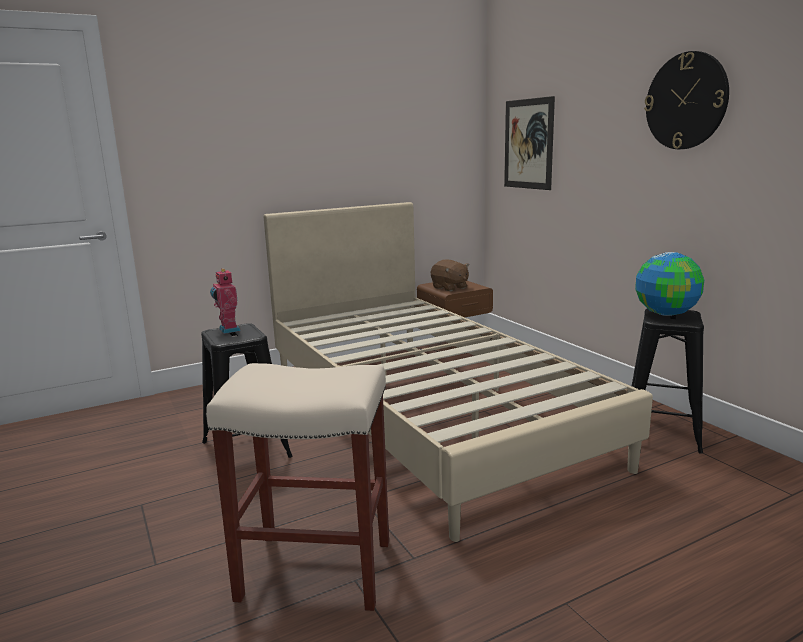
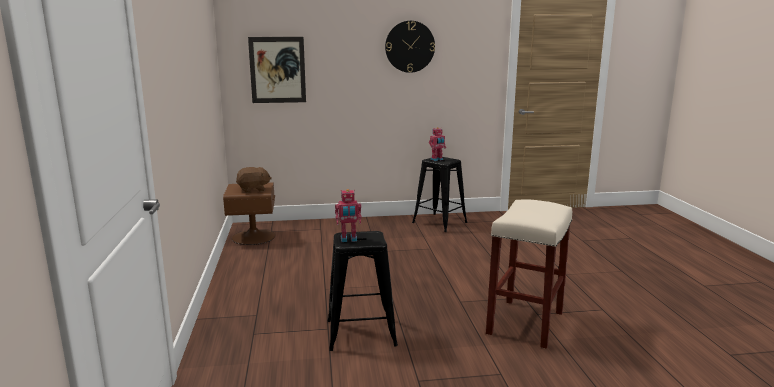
camera: 70 degrees left, 0 degrees up
beige bed [264,202,653,542] -> none
globe [635,252,704,316] -> toy robot [429,127,446,161]

